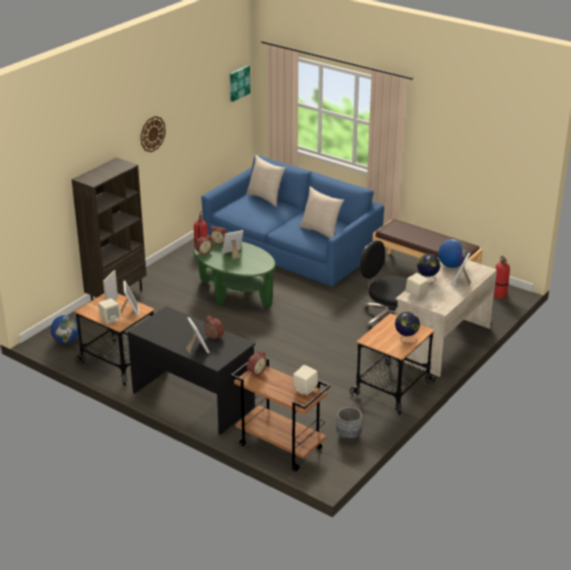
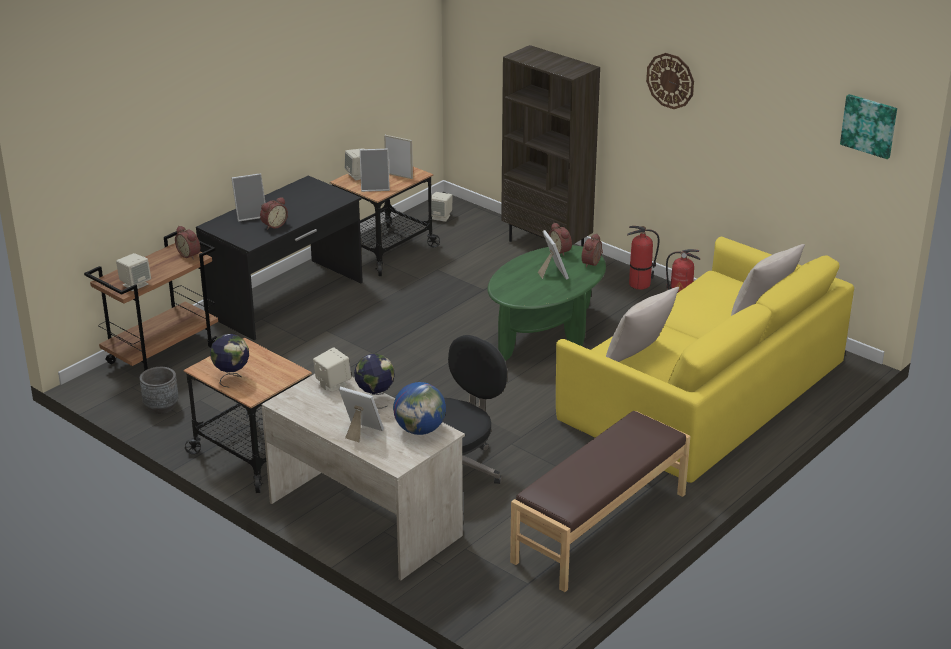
camera: 95 degrees right, 0 degrees up
globe [51,315,79,344] -> beige speaker [428,192,453,222]
blue sofa [201,155,384,287] -> yellow sofa [556,237,854,483]
fire extinguisher [494,256,510,298] -> fire extinguisher moved to [627,226,659,290]

